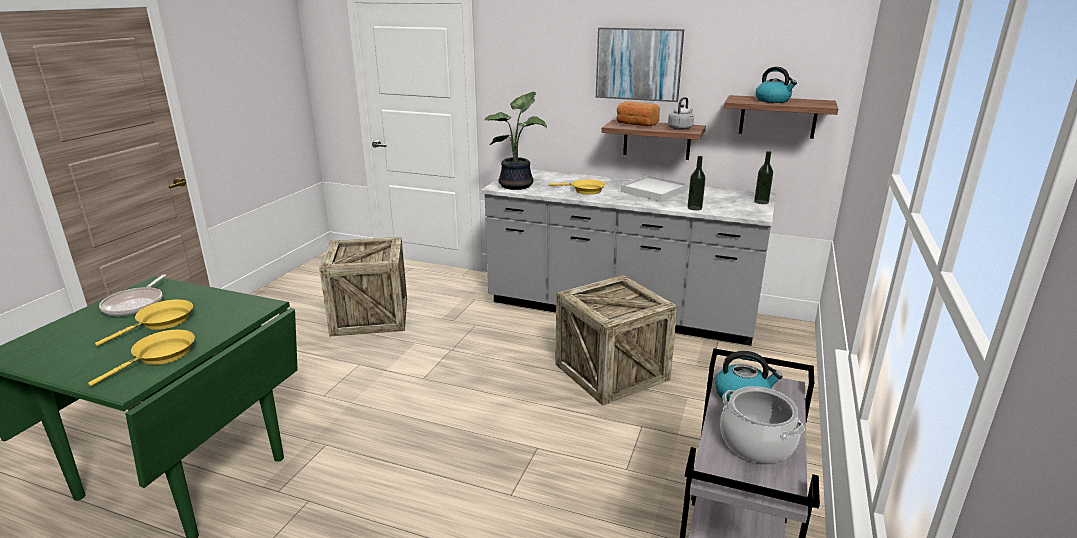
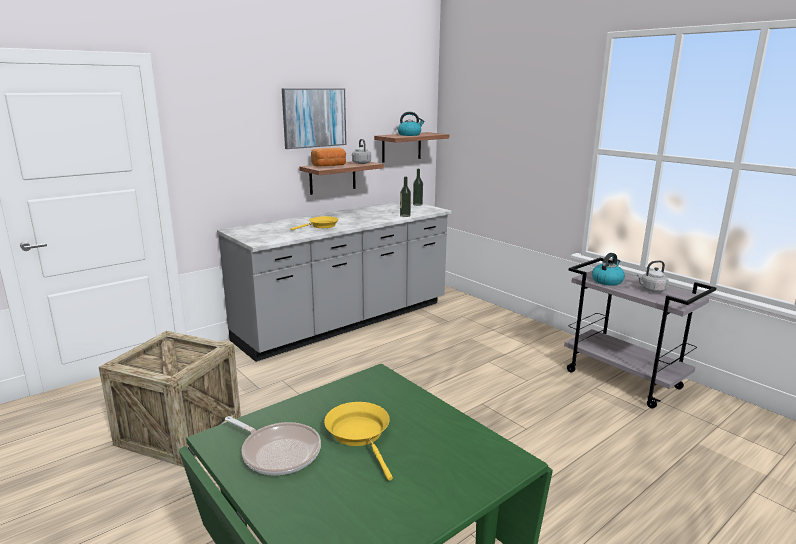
camera: 60 degrees left, 5 degrees down
yellow frying pan [88,330,195,386] -> none
potted plant [484,92,547,190] -> none
crate [555,275,678,406] -> none
white tray [621,175,688,202] -> none
cooking pot [720,386,805,463] -> grey kettle [636,260,668,292]

